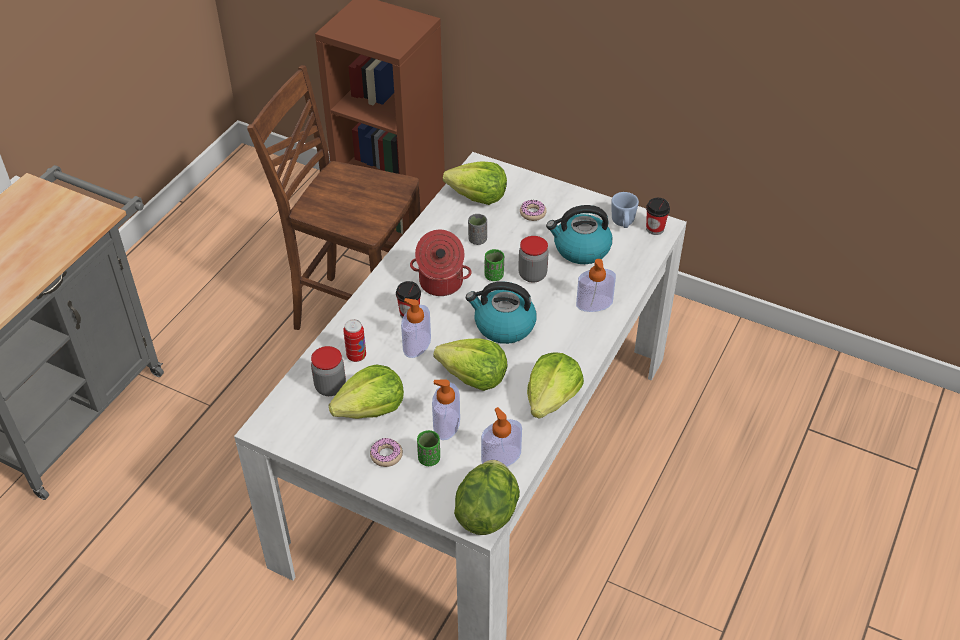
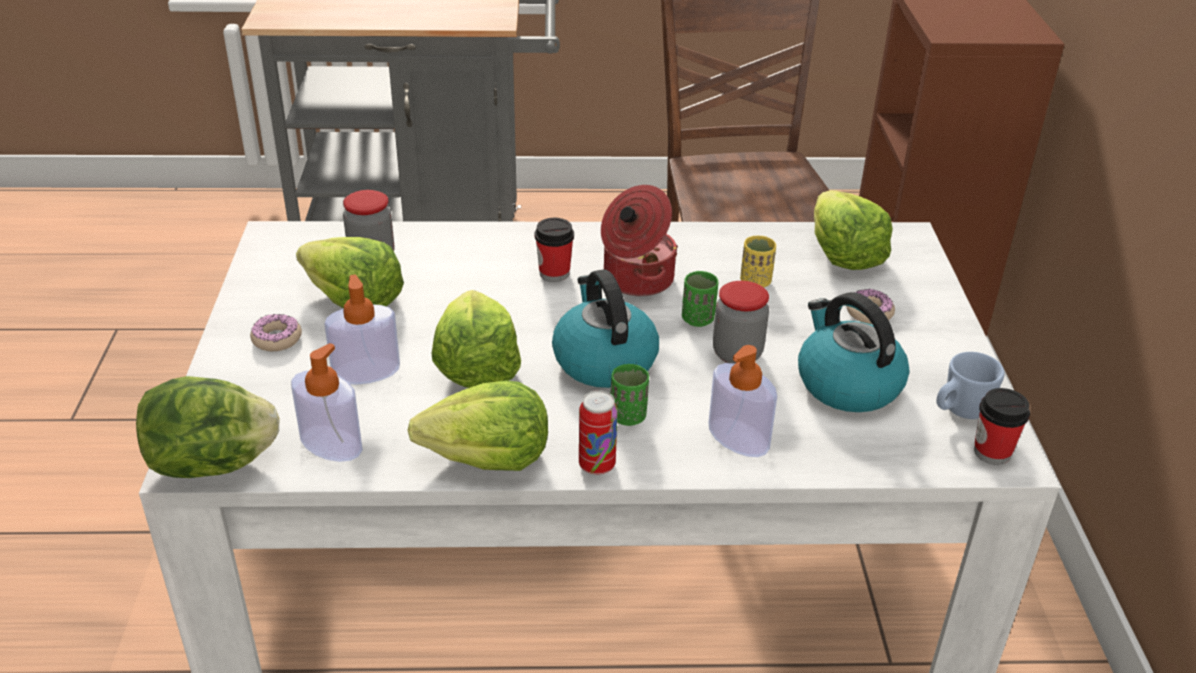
camera: 60 degrees right, 10 degrees down
can [343,319,366,362] -> can moved to [579,390,618,475]
soap dispenser [401,298,431,358] -> none
green cup [417,430,440,466] -> green cup moved to [611,363,649,426]
grey cup [468,214,487,245] -> yellow cup [740,236,776,287]

